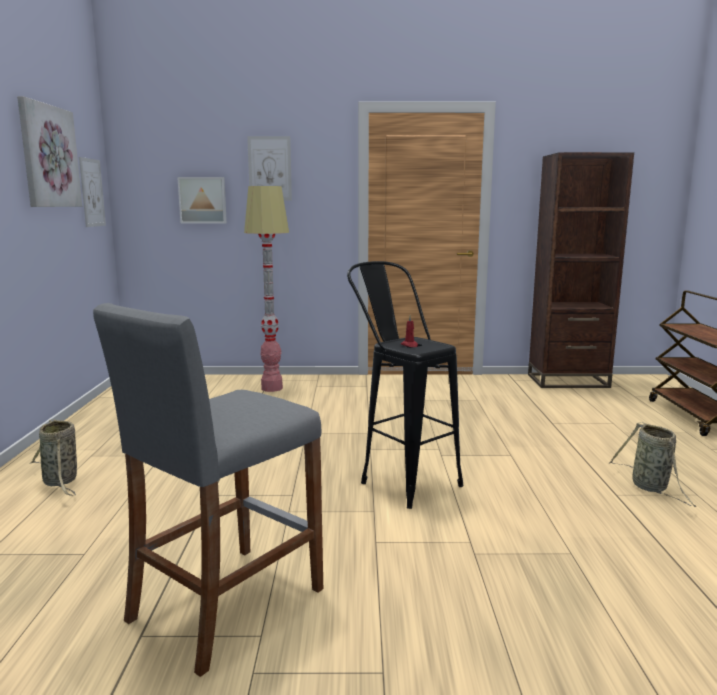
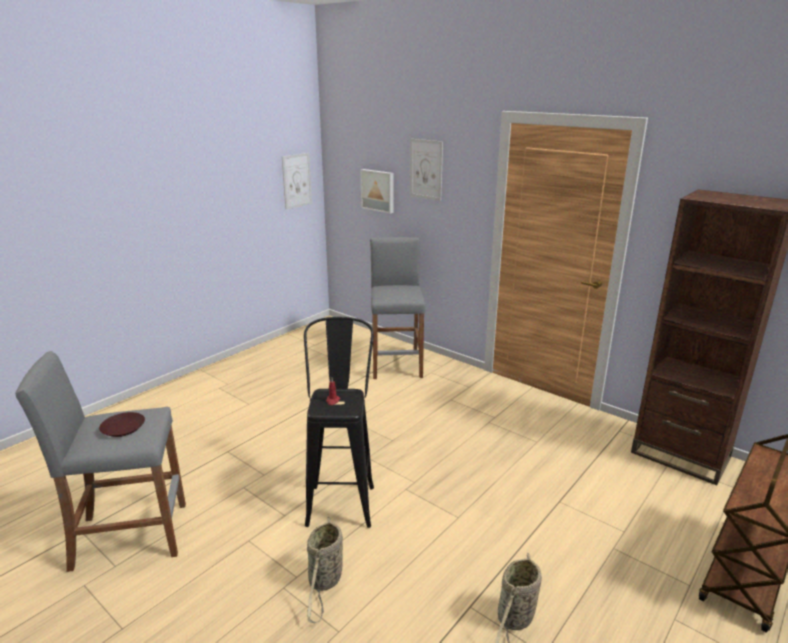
camera: 40 degrees right, 10 degrees up
picture [17,96,82,207] -> none
basket [29,419,77,496] -> basket moved to [307,517,343,623]
floor lamp [244,186,289,392] -> grey stool [370,237,426,379]
none -> brown plate [99,412,145,437]

